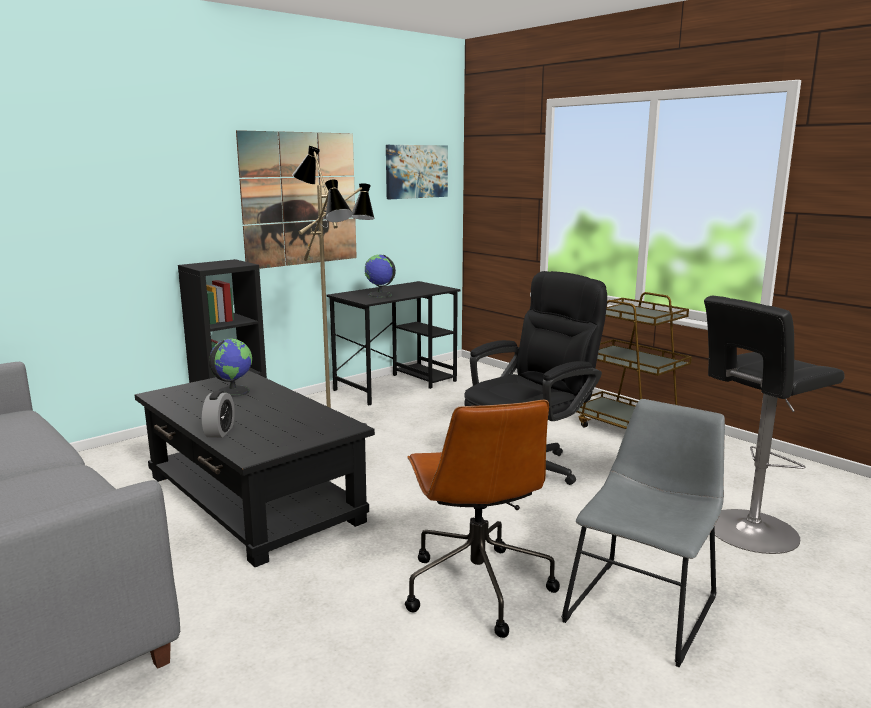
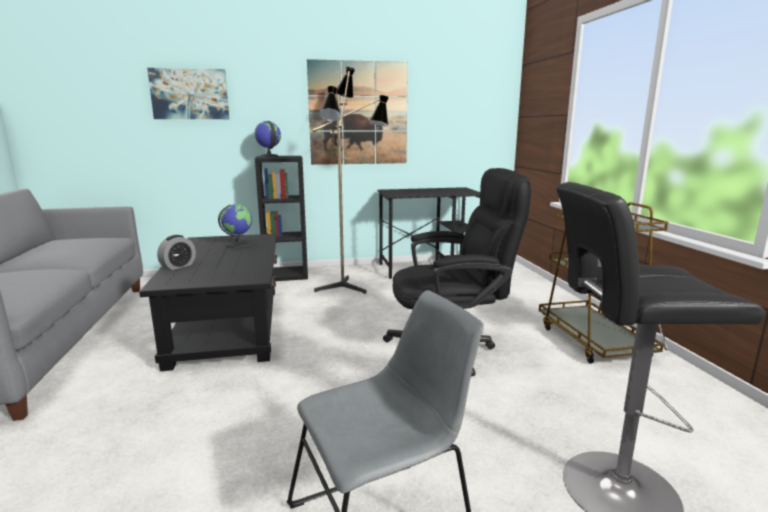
camera: 30 degrees right, 0 degrees up
globe [364,255,396,297] -> globe moved to [255,121,281,158]
picture [386,145,448,199] -> picture moved to [147,68,229,119]
brown office chair [405,400,560,638] -> none

